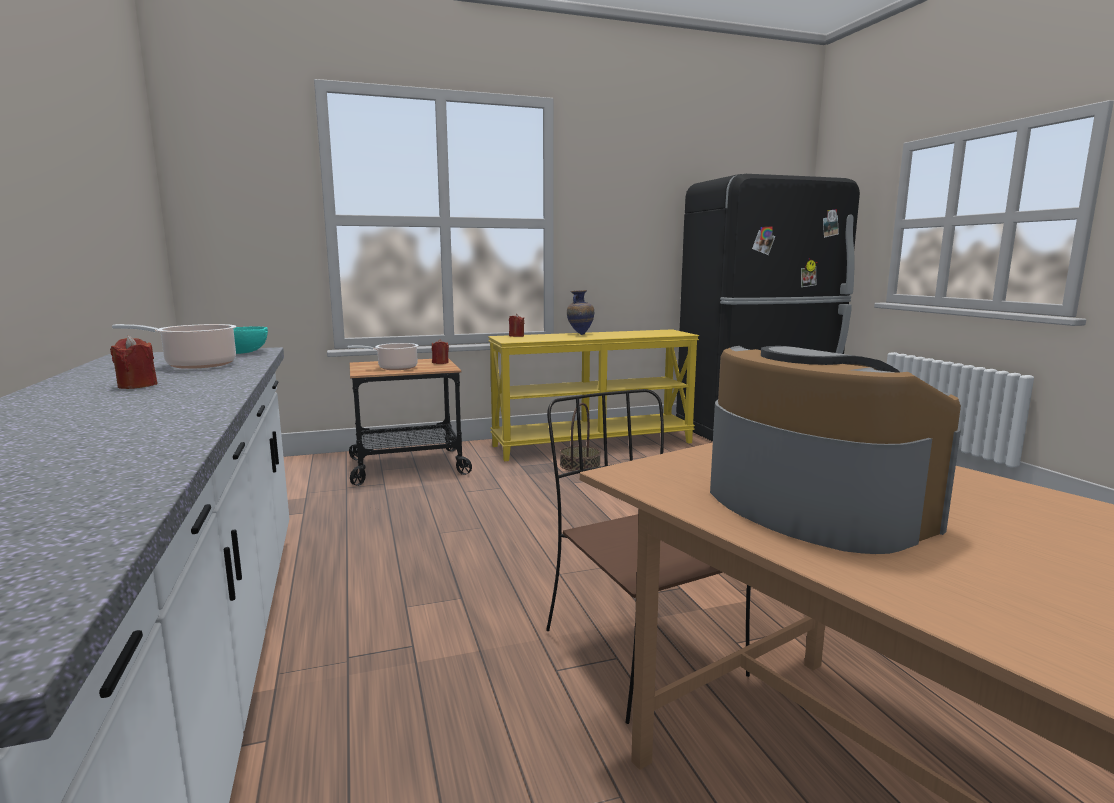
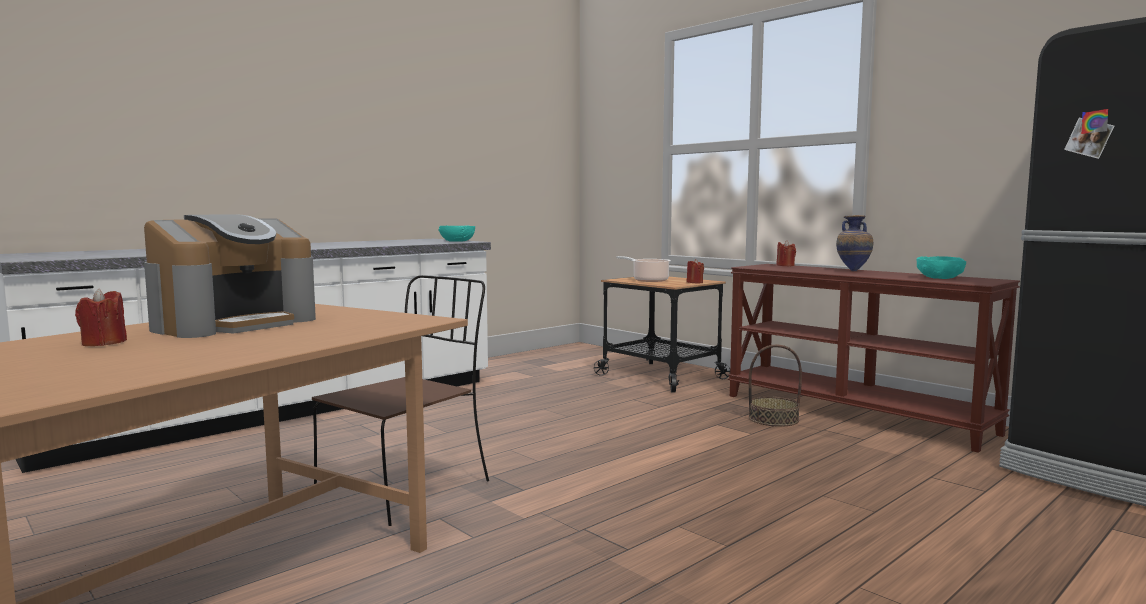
camera: 65 degrees right, 5 degrees down
red candle [110,336,158,389] -> red candle moved to [75,288,127,346]
cooking pot [112,324,237,369] -> none
yellow console table [488,329,699,461] -> brown console table [728,264,1020,453]
none -> turquoise bowl [917,256,966,279]

